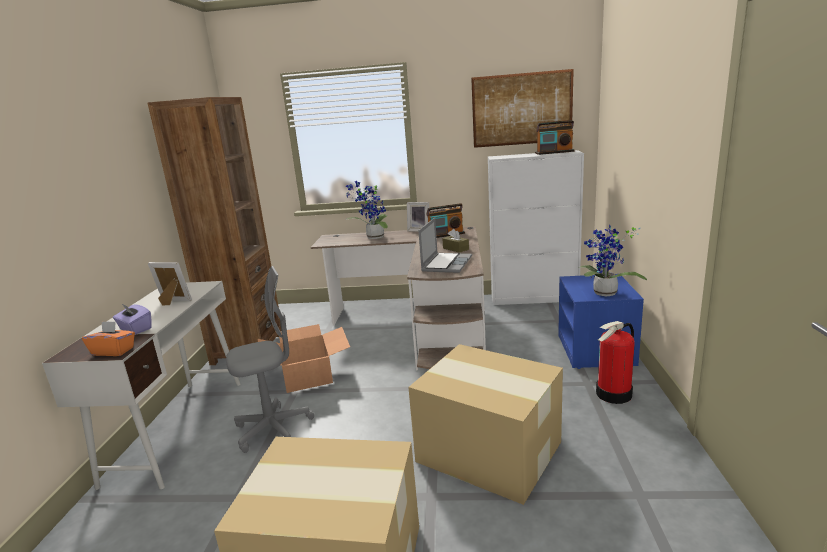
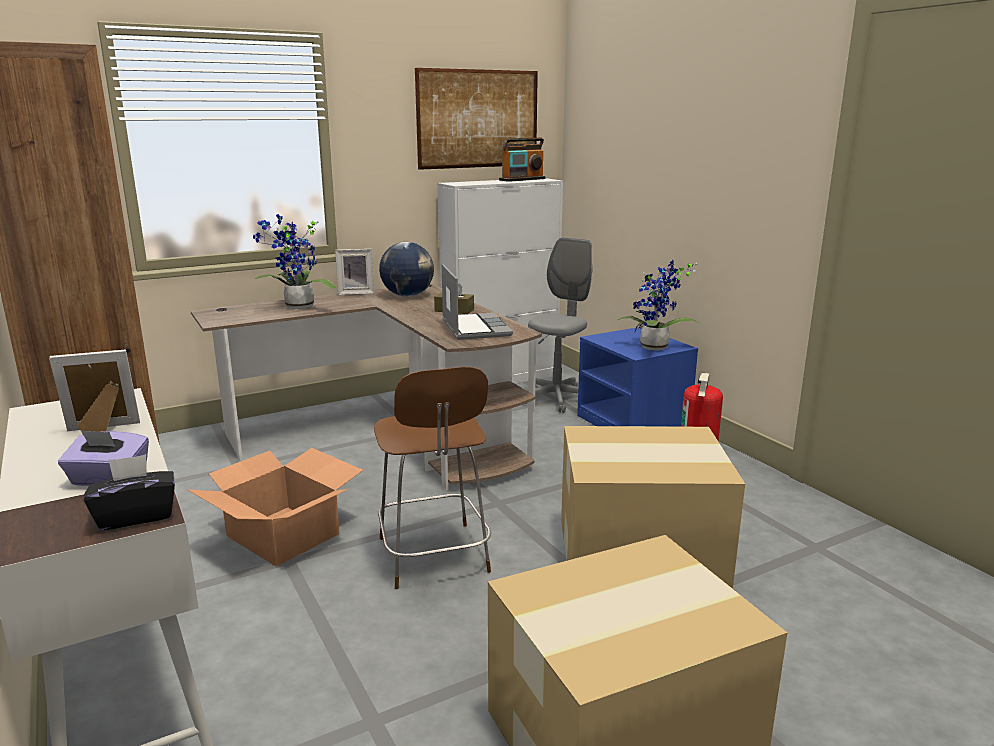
camera: 35 degrees left, 0 degrees up
orange tissue box [82,321,135,356] -> black tissue box [83,454,175,530]
grey office chair [226,266,314,453] -> grey office chair moved to [526,238,593,413]
radio [427,203,465,238] -> globe [379,242,434,297]
none -> brown stool [374,367,491,589]

